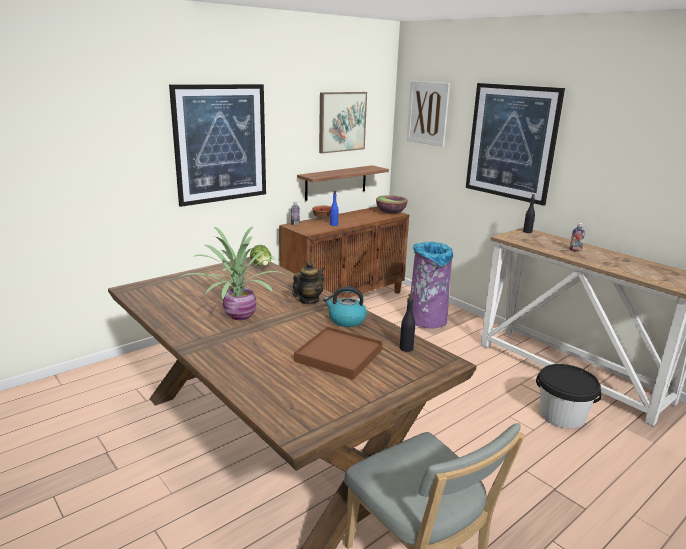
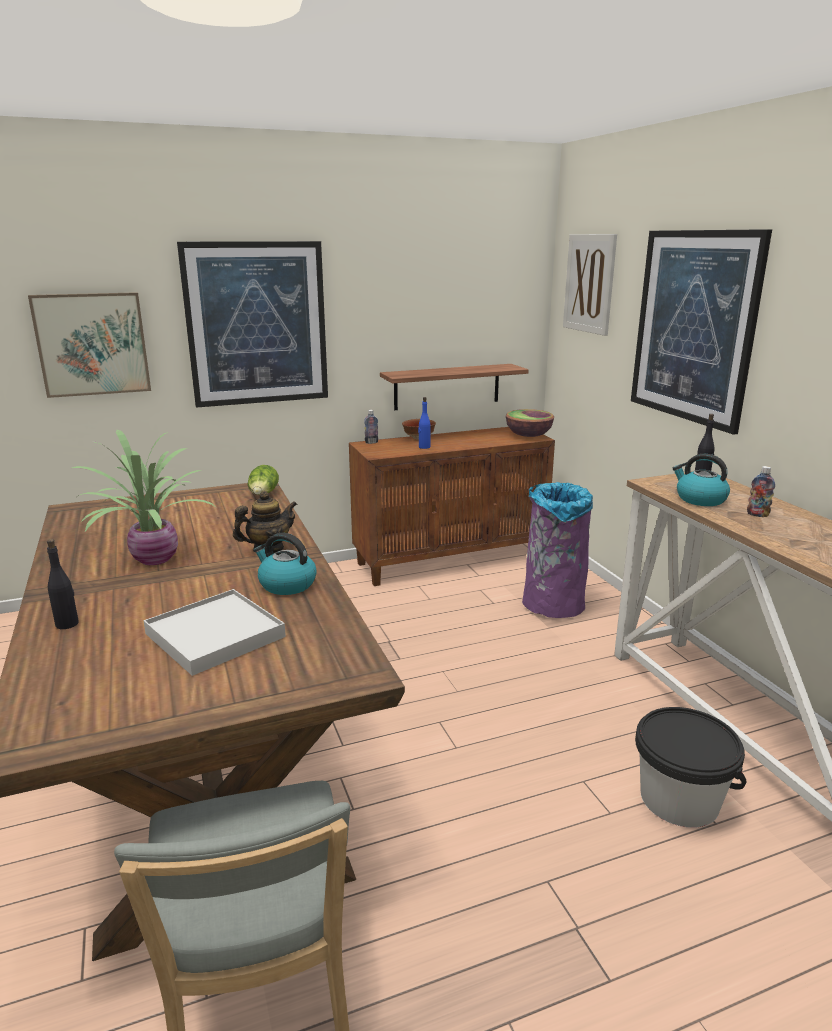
camera: 20 degrees right, 0 degrees up
brown tray [294,327,383,380] -> white tray [143,589,286,676]
picture [319,92,367,153] -> picture moved to [28,292,151,398]
black bottle [400,293,415,352] -> black bottle moved to [47,539,79,629]
none -> kettle [673,454,730,506]

